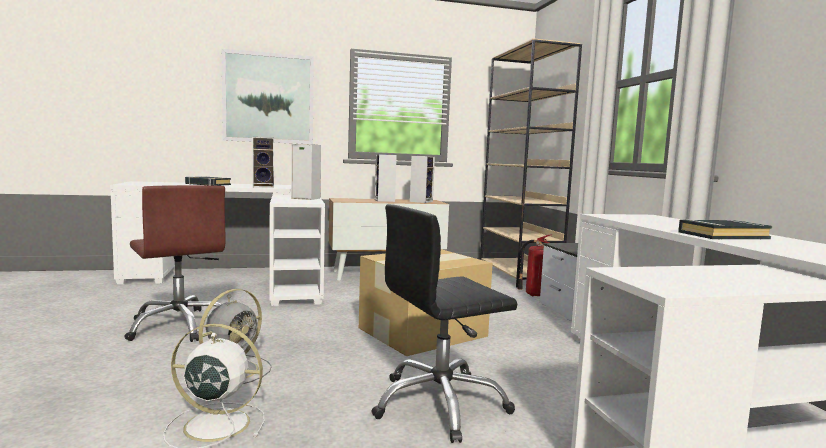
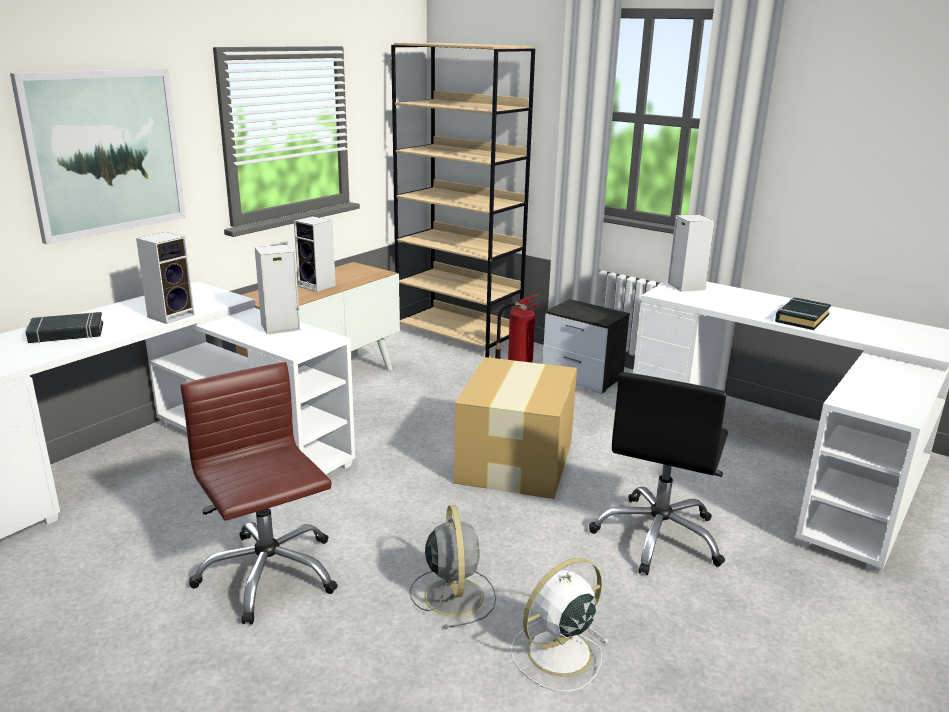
camera: 40 degrees left, 15 degrees up
brown office chair [124,185,225,342] -> brown office chair turned 135 degrees counterclockwise [180,362,338,624]
speaker [410,156,435,203] -> speaker moved to [668,214,715,292]

